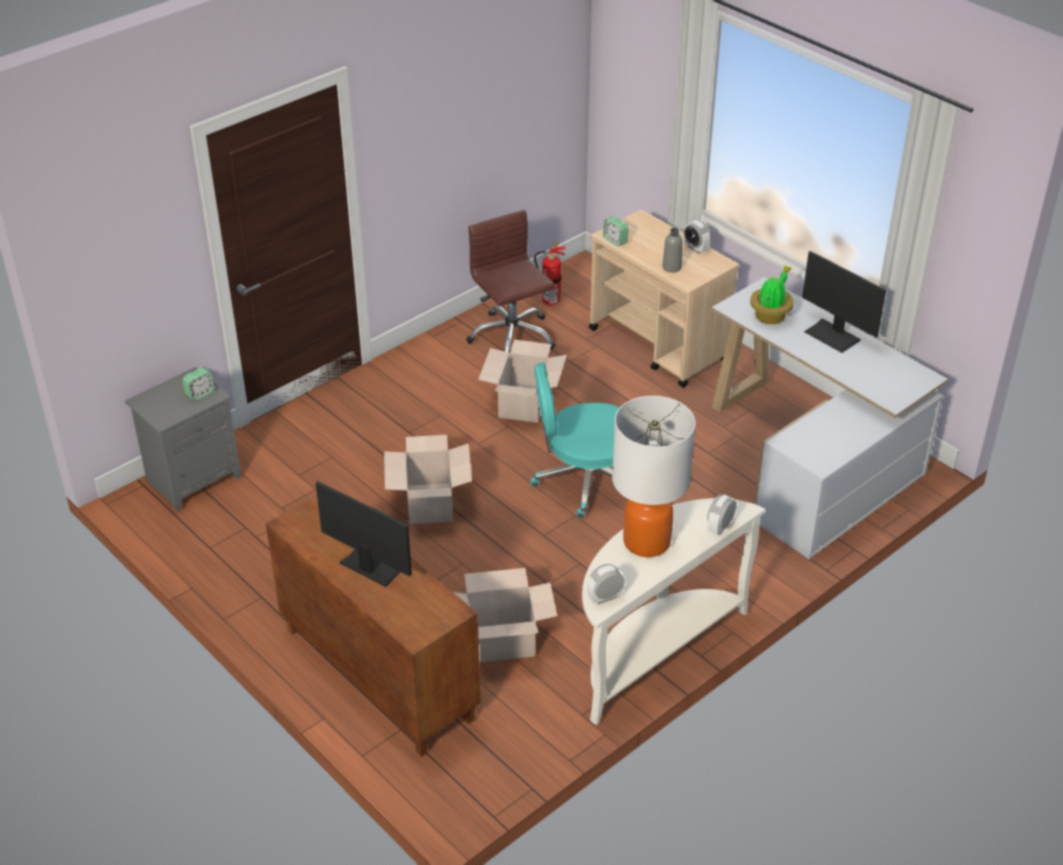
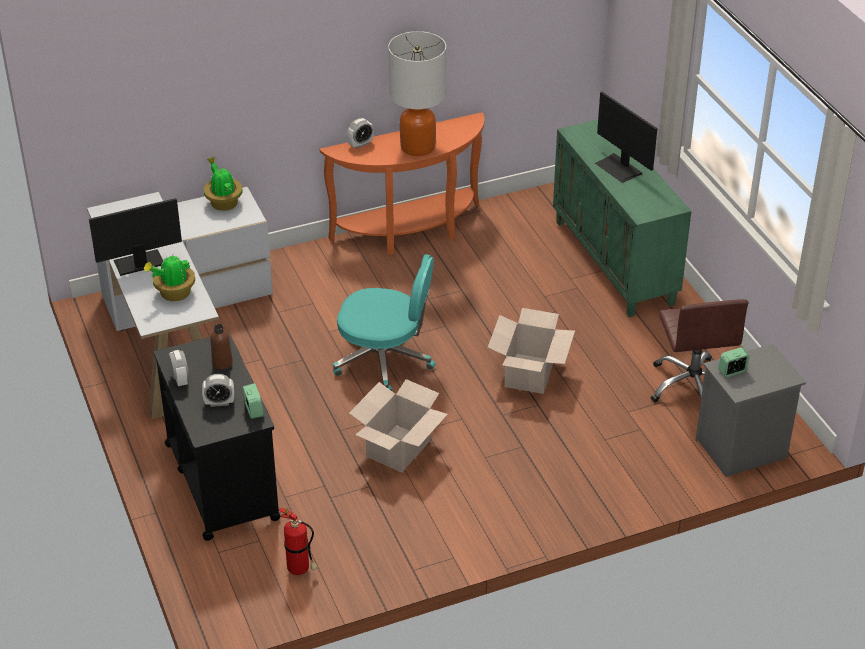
camera: 160 degrees left, 0 degrees up
brown cabinet [266,495,481,757] -> green cabinet [553,120,691,317]
cardboard box [453,568,557,662] -> none
brown office chair [466,210,555,353] -> brown office chair moved to [651,299,749,403]
white console table [582,498,766,725] -> orange console table [320,112,484,255]
alarm clock [587,564,625,605] -> alarm clock moved to [202,374,234,407]
beige cart [589,210,739,388] -> black cart [154,333,280,541]
grey bottle [662,228,683,273] -> brown bottle [210,324,233,370]
monitor [802,251,886,353] -> monitor turned 90 degrees counterclockwise [89,198,182,276]
none -> potted plant [204,157,243,211]

